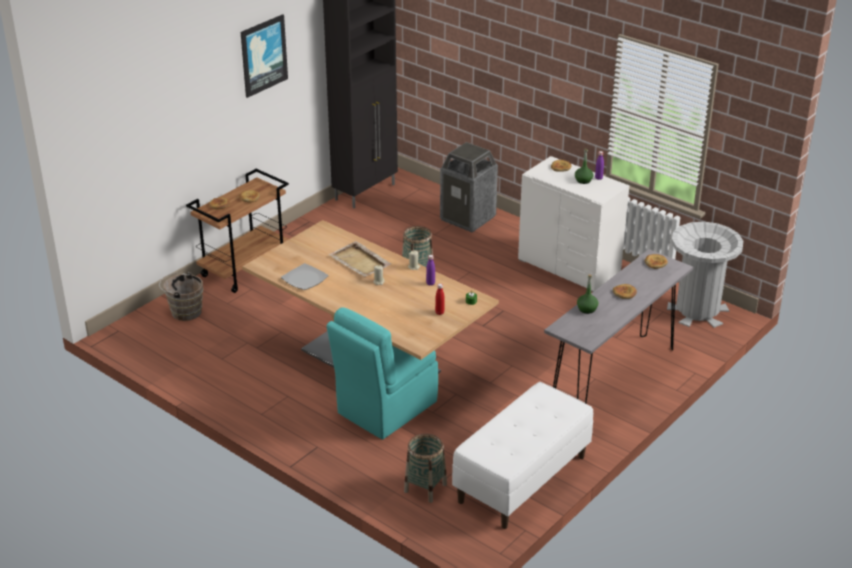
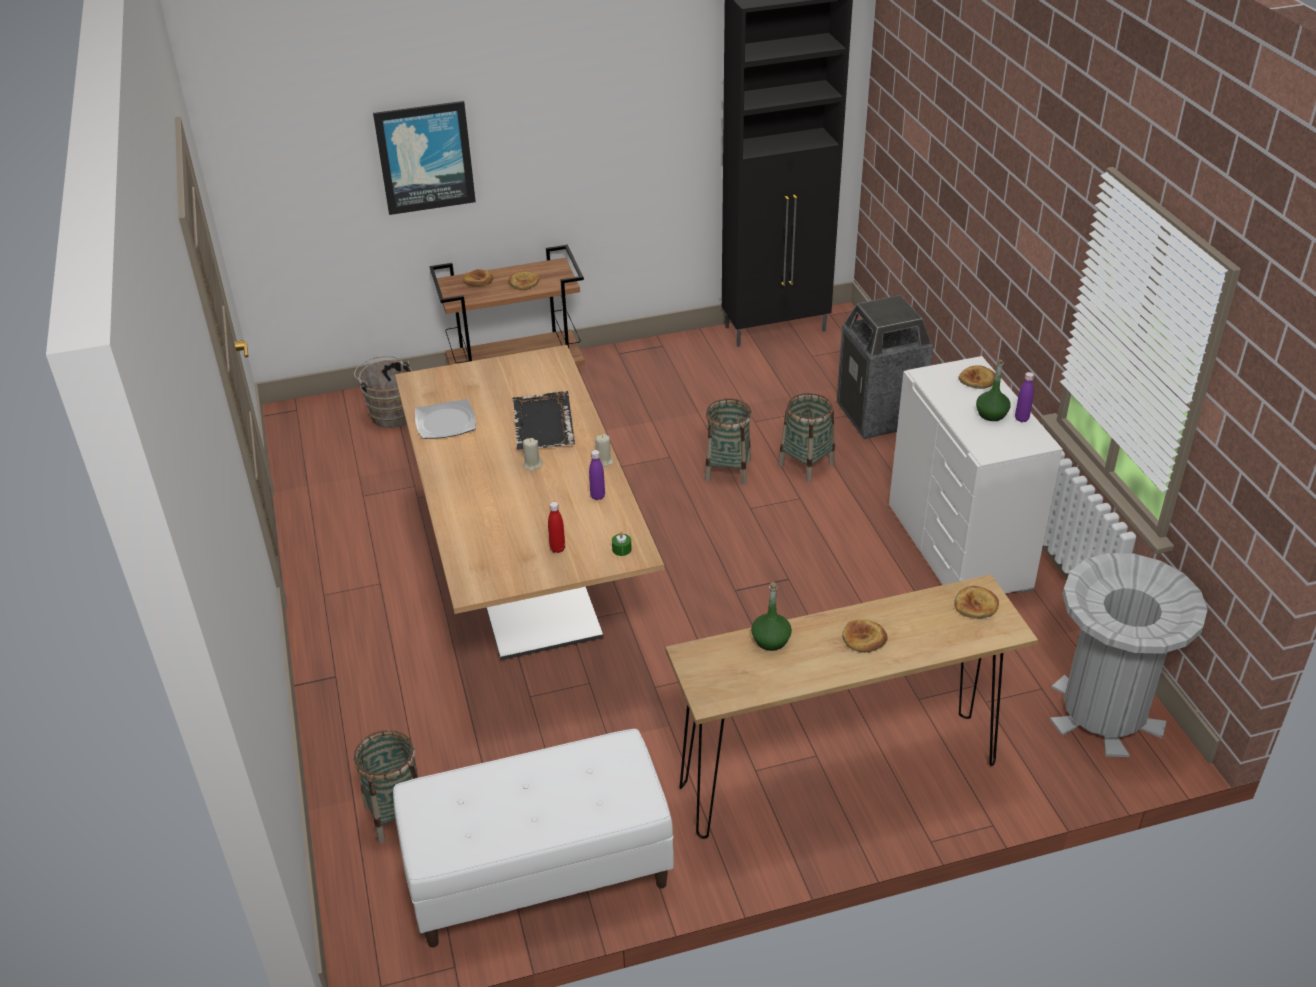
camera: 35 degrees right, 5 degrees up
picture [241,14,288,98] -> picture moved to [373,101,476,215]
turquoise chair [326,307,438,439] -> none
beige tray [329,241,391,277] -> black tray [512,391,575,450]
grey console table [544,249,693,403] -> brown console table [666,575,1038,839]
none -> basket [778,393,835,482]

